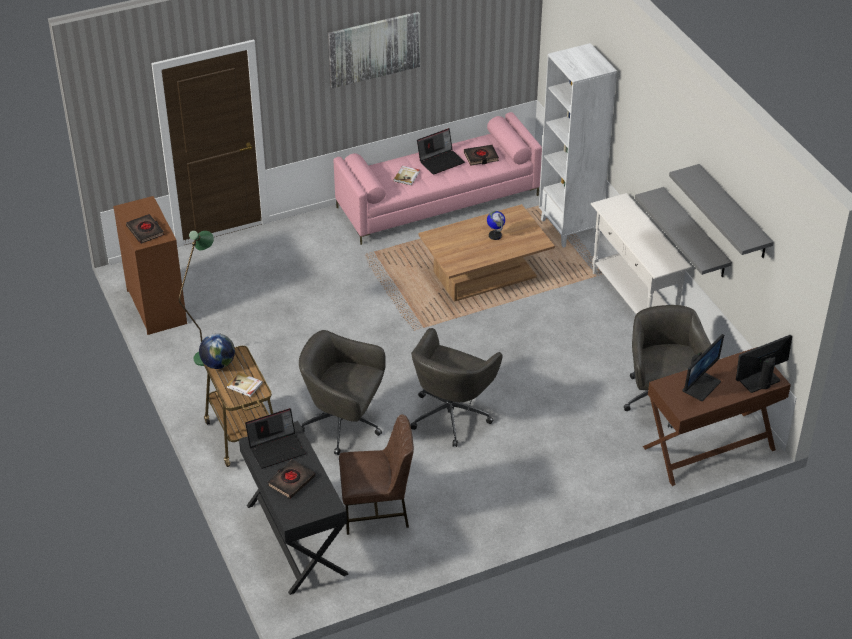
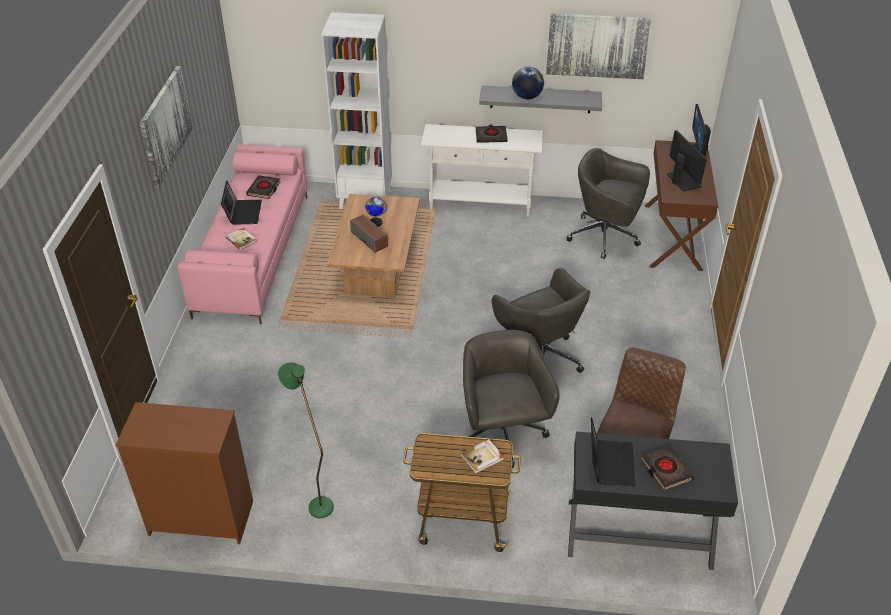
camera: 60 degrees left, 0 degrees up
black book [126,214,164,244] -> black book moved to [476,125,508,143]
globe [199,333,235,369] -> globe moved to [512,67,544,99]
grey office chair [299,330,386,455] -> grey office chair turned 120 degrees clockwise [463,330,560,468]
grey shelf [669,164,774,258] -> picture [546,13,652,79]
none -> speaker [350,215,388,253]

